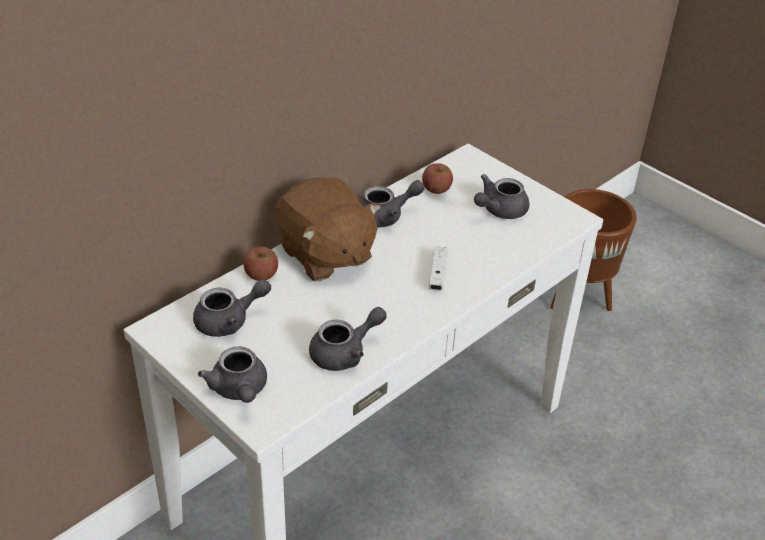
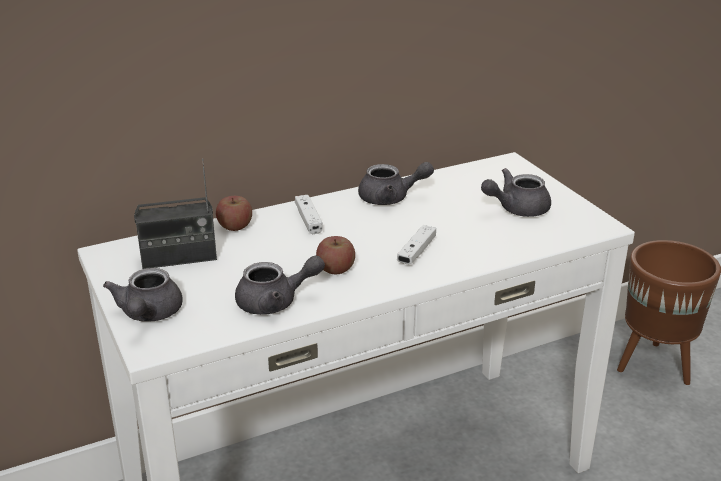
camera: 20 degrees right, 10 degrees down
grey teapot [193,279,271,337] -> radio [134,158,217,269]
brown plush toy [275,177,381,281] -> white game controller [295,195,323,234]
apple [422,163,453,194] -> apple moved to [316,236,355,274]

